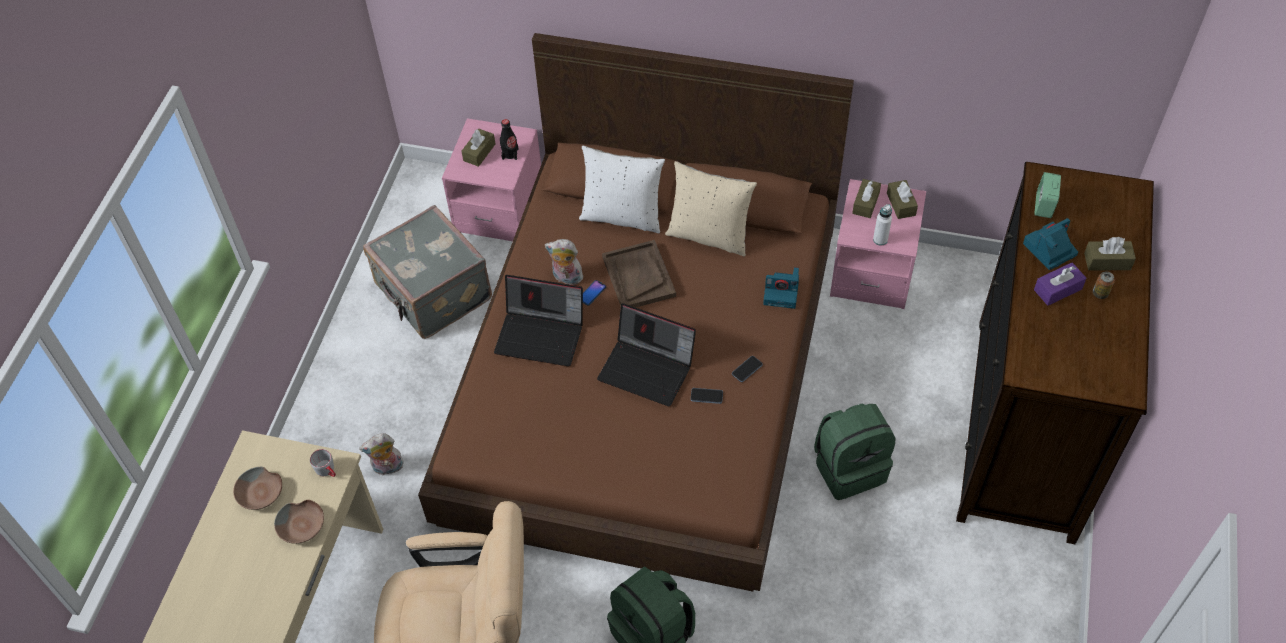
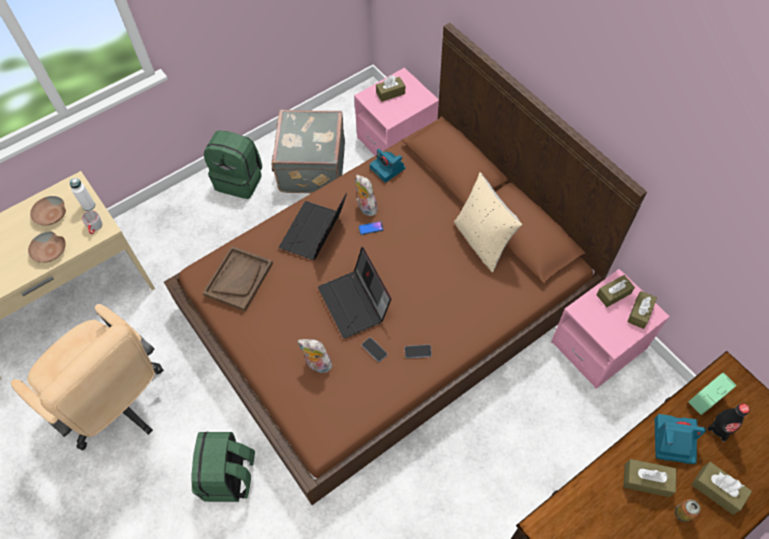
camera: 40 degrees right, 5 degrees up
plush toy [359,433,404,475] -> plush toy moved to [297,339,332,373]
laptop [494,275,583,366] -> laptop turned 60 degrees clockwise [279,194,347,260]
black bottle [500,119,519,160] -> black bottle moved to [707,403,750,442]
white pillow [579,146,665,233] -> none
brown tray [602,240,676,308] -> brown tray moved to [203,246,273,311]
camera [763,267,799,309] -> camera moved to [370,149,405,183]
green backpack [814,403,895,500] -> green backpack moved to [204,130,262,199]
white bottle [873,204,892,246] -> white bottle moved to [70,178,95,211]
purple tissue box [1034,262,1087,306] -> brown tissue box [623,459,676,497]

